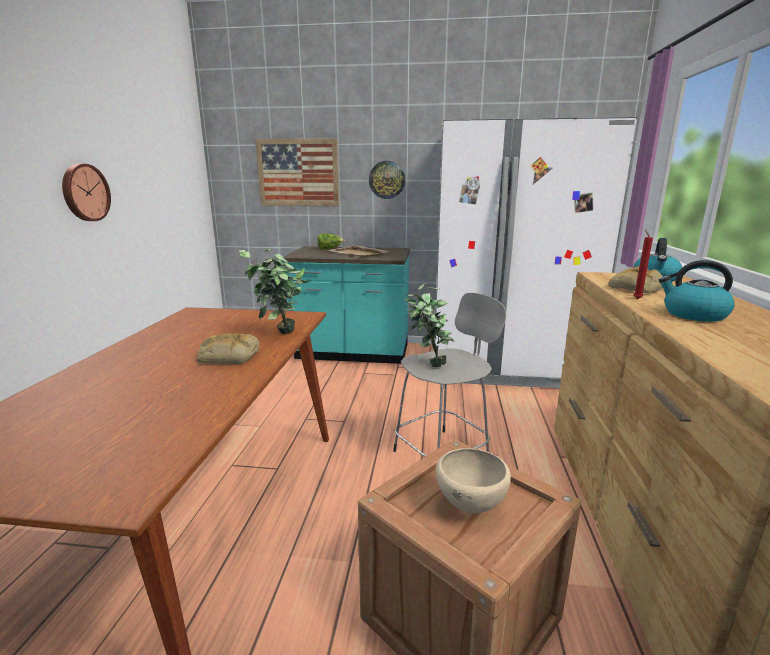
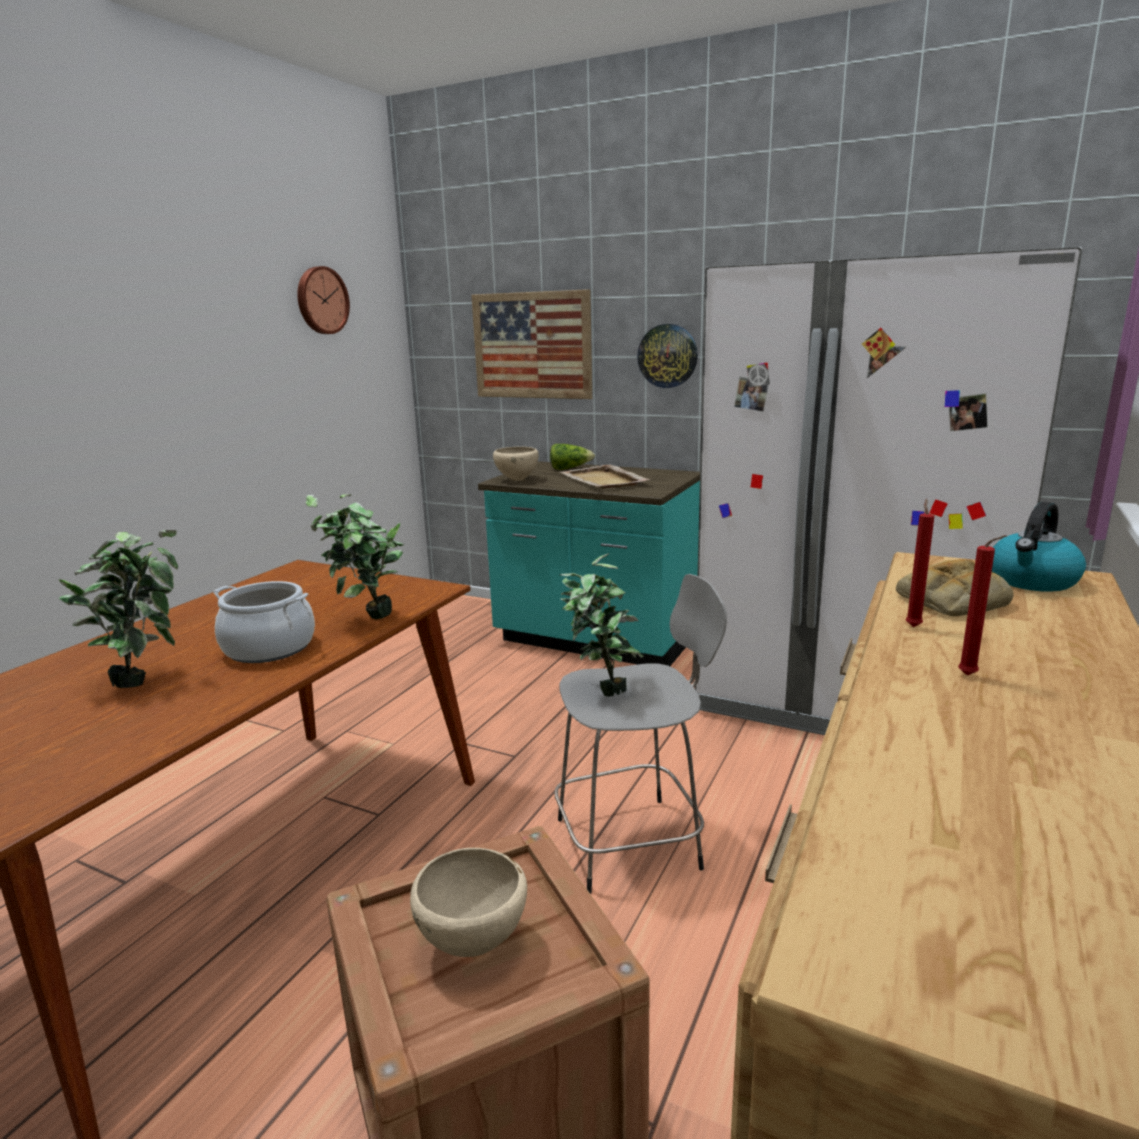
camera: 20 degrees right, 0 degrees up
wall clock [62,164,111,221] -> wall clock moved to [297,266,350,334]
bread [197,333,260,364] -> cooking pot [213,581,315,663]
kettle [659,260,735,322] -> red candle [958,535,1007,676]
none -> potted plant [58,530,178,688]
none -> beige bowl [493,447,539,481]

